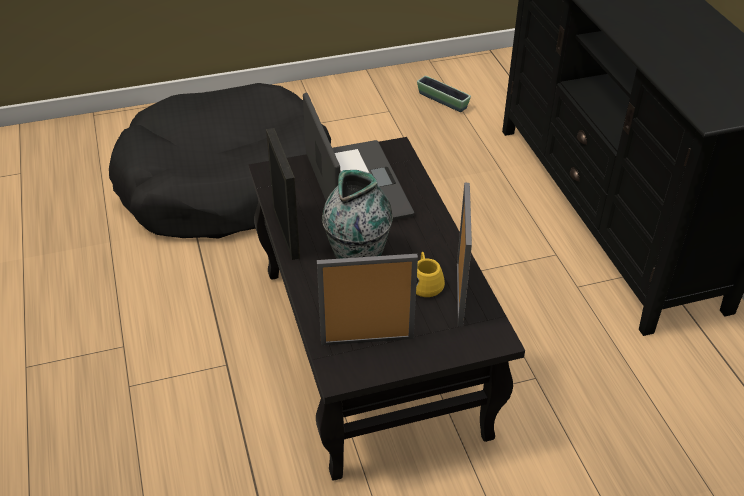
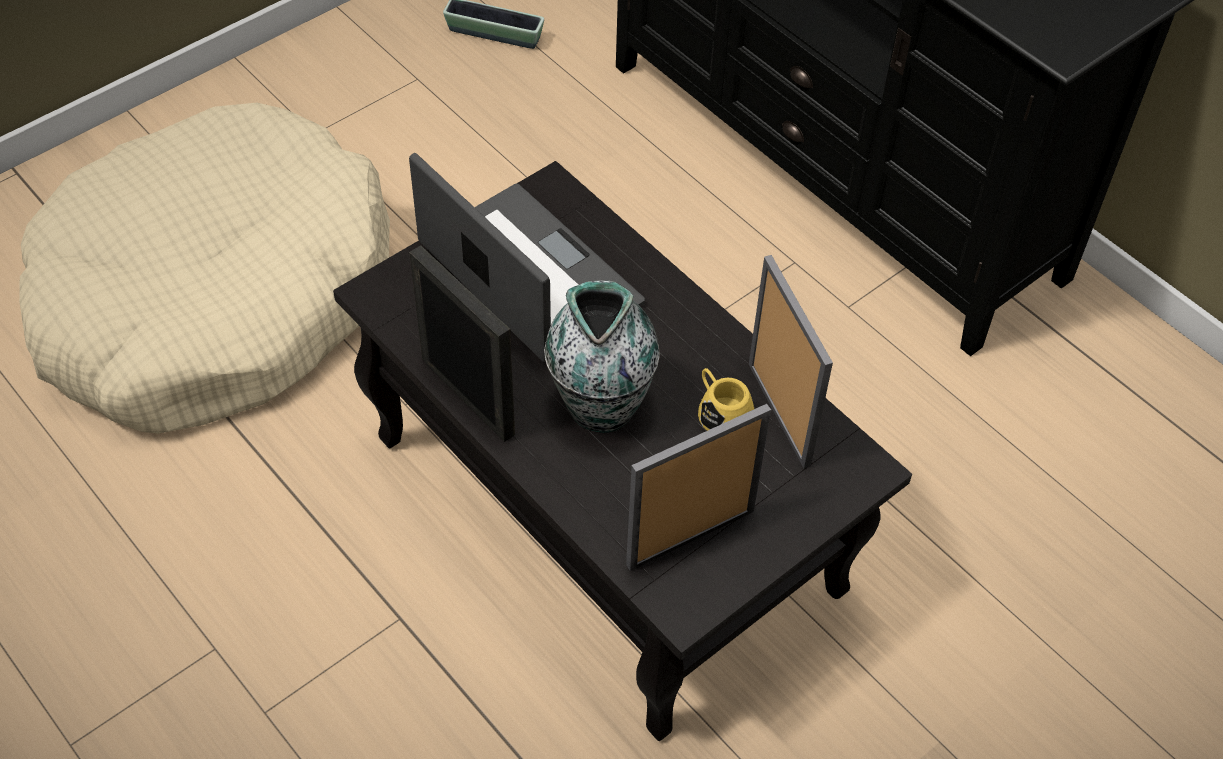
camera: 25 degrees left, 10 degrees up
black dog bed [109,83,331,239] -> beige dog bed [19,103,390,434]

